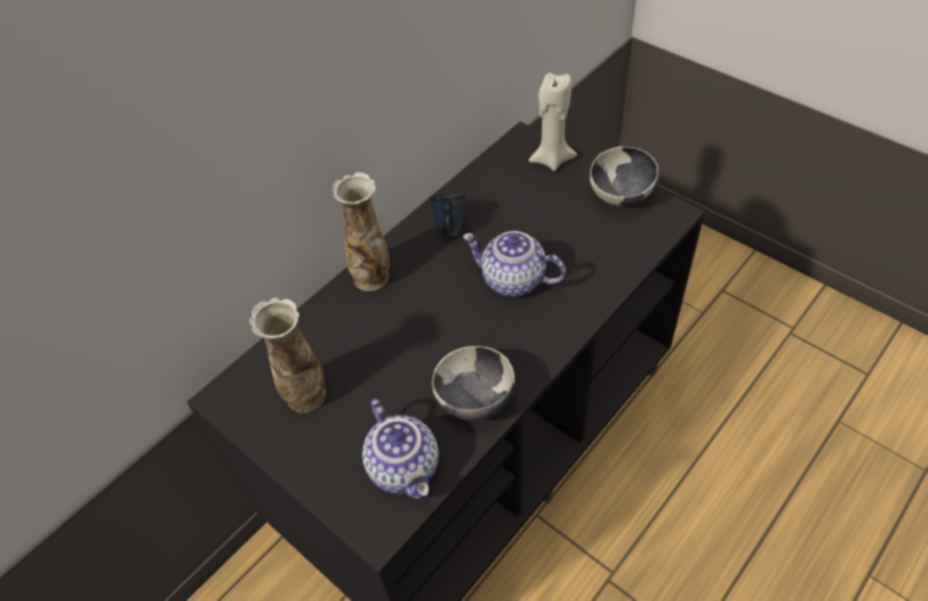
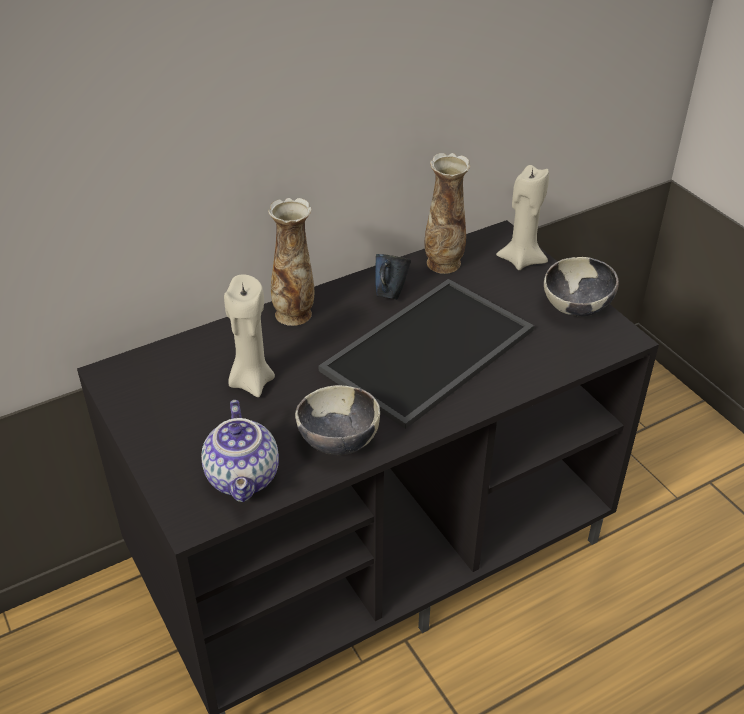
camera: 15 degrees right, 10 degrees down
vase [249,298,326,413] -> vase moved to [425,153,470,274]
teapot [463,231,566,296] -> tray [318,279,534,429]
none -> beige candle [224,274,275,397]

